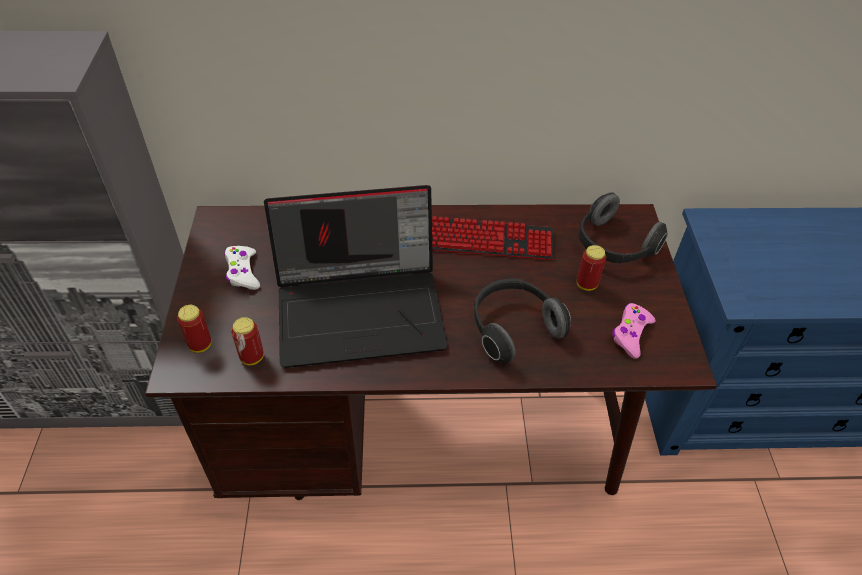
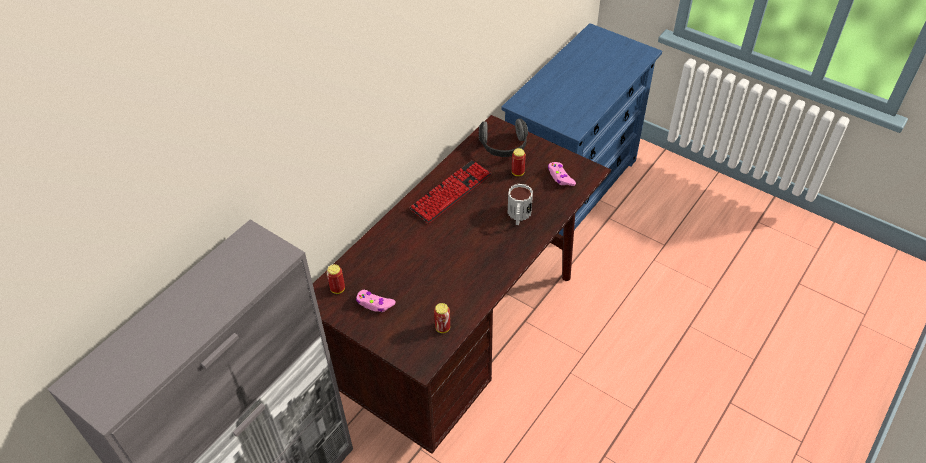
camera: 50 degrees left, 0 degrees up
can [177,305,211,353] -> can moved to [326,264,345,294]
white game controller [224,246,260,290] -> pink game controller [356,290,396,312]
laptop [264,185,448,368] -> none
headphones [474,279,571,364] -> mug [508,184,533,225]

